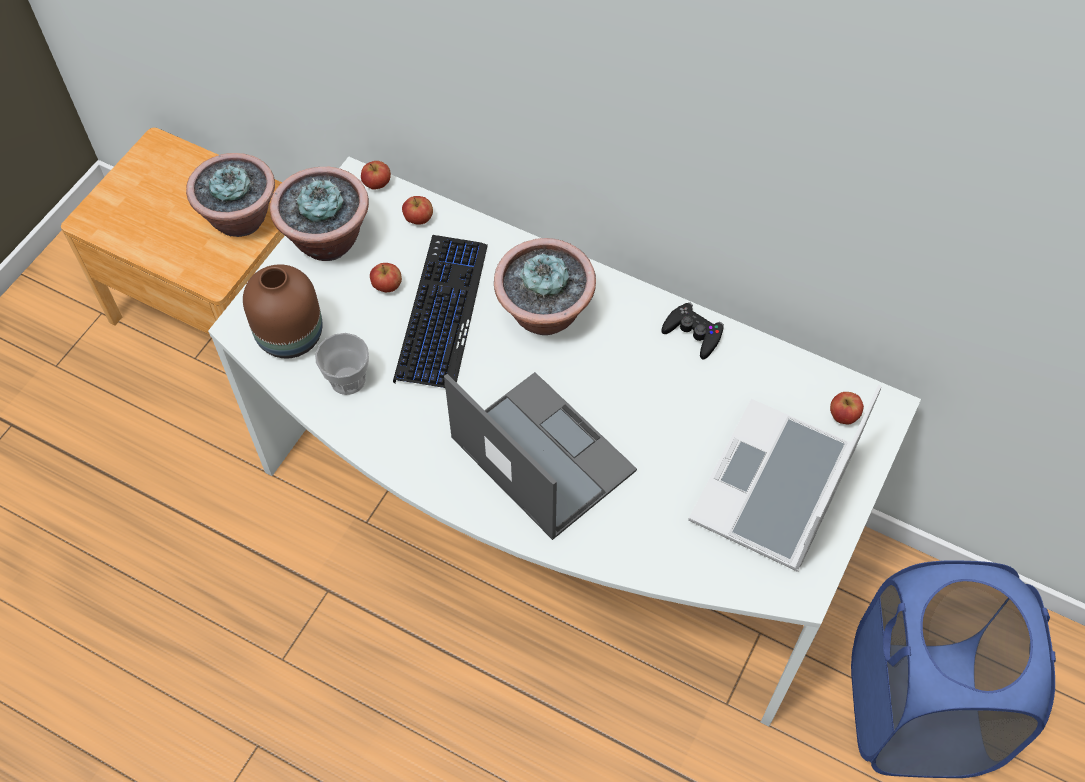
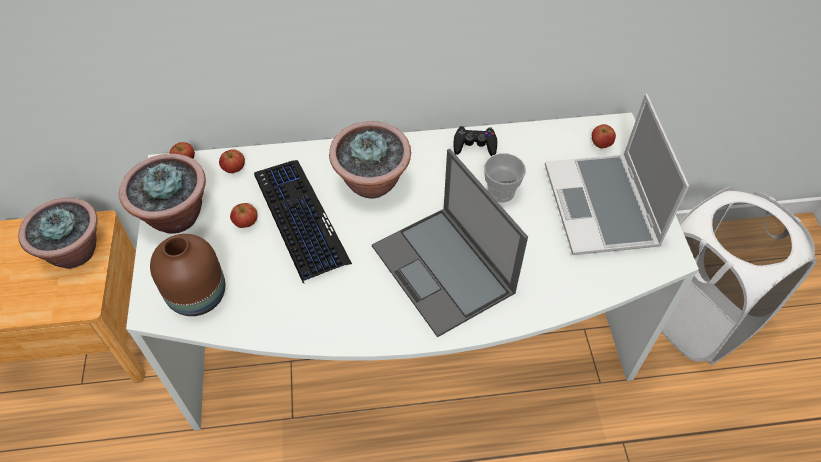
camera: 35 degrees left, 5 degrees down
cup [315,333,369,395] -> cup moved to [484,153,526,203]
laptop [444,372,637,540] -> laptop turned 135 degrees counterclockwise [372,149,528,337]
blue laundry basket [851,560,1056,778] -> white laundry basket [661,187,817,365]

